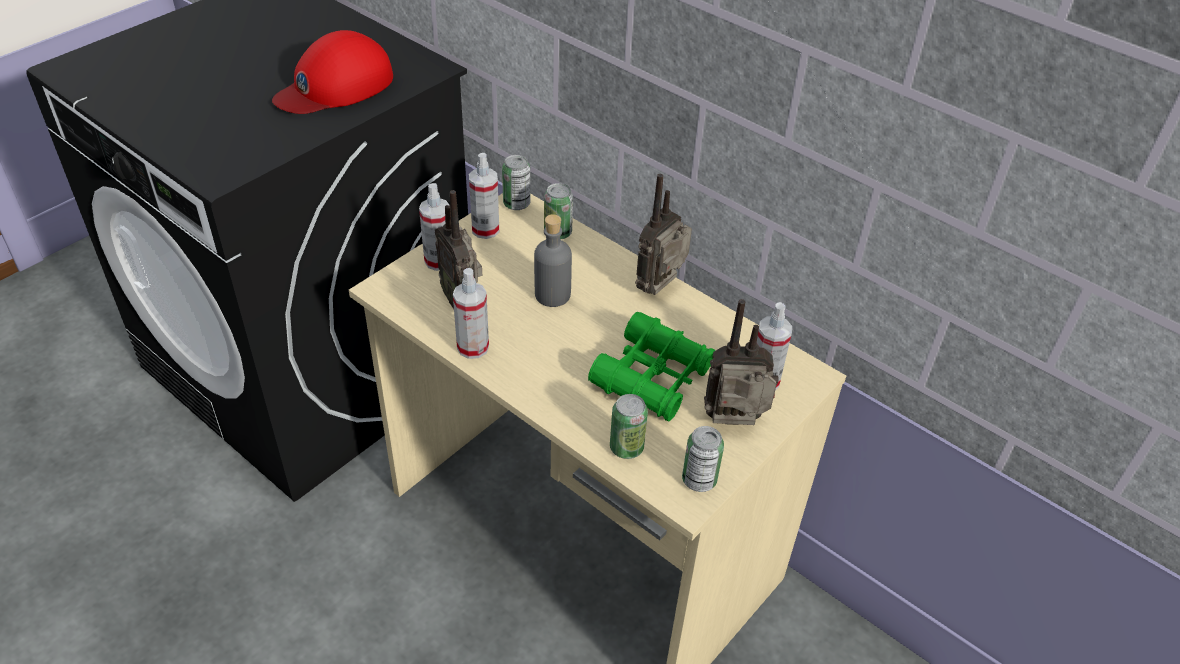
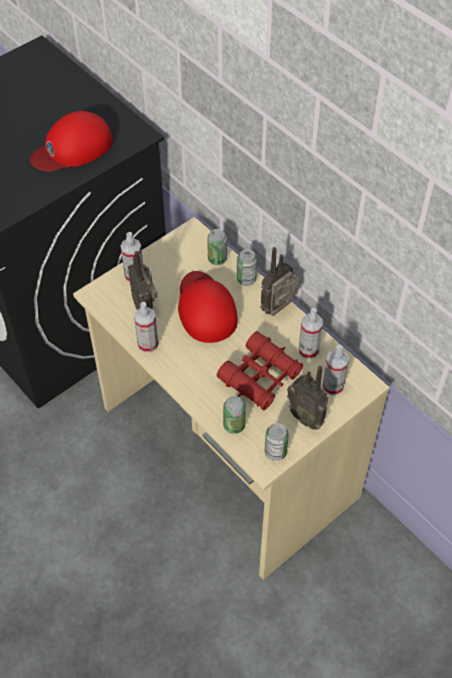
camera: 10 degrees right, 10 degrees up
spray bottle [469,153,499,239] -> spray bottle moved to [299,308,323,359]
can [502,155,530,210] -> can moved to [237,249,257,286]
grey bottle [534,214,572,307] -> red cap [178,271,238,343]
green binoculars [588,312,715,422] -> red binoculars [217,331,303,410]
radio [704,299,778,425] -> radio turned 150 degrees counterclockwise [287,366,328,430]

